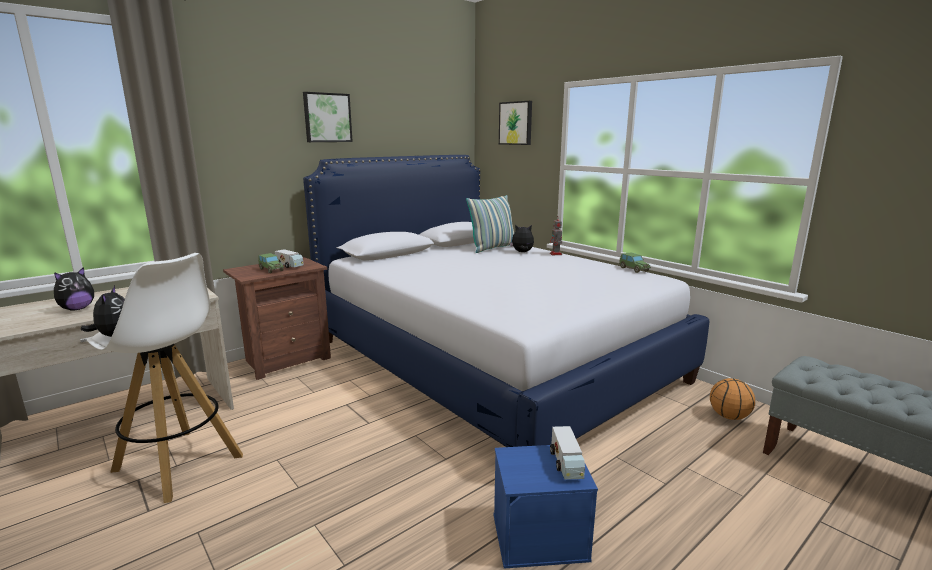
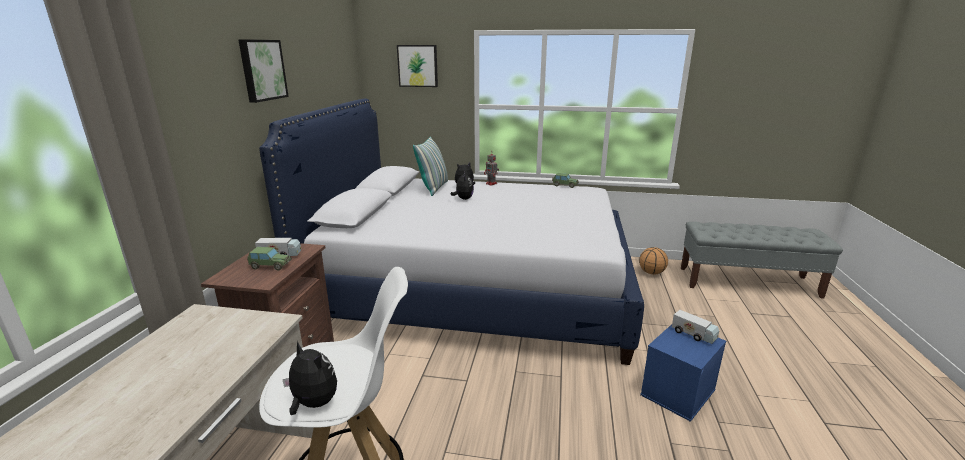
camera: 40 degrees left, 5 degrees up
plush toy [54,267,94,311] -> plush toy moved to [451,172,474,200]

